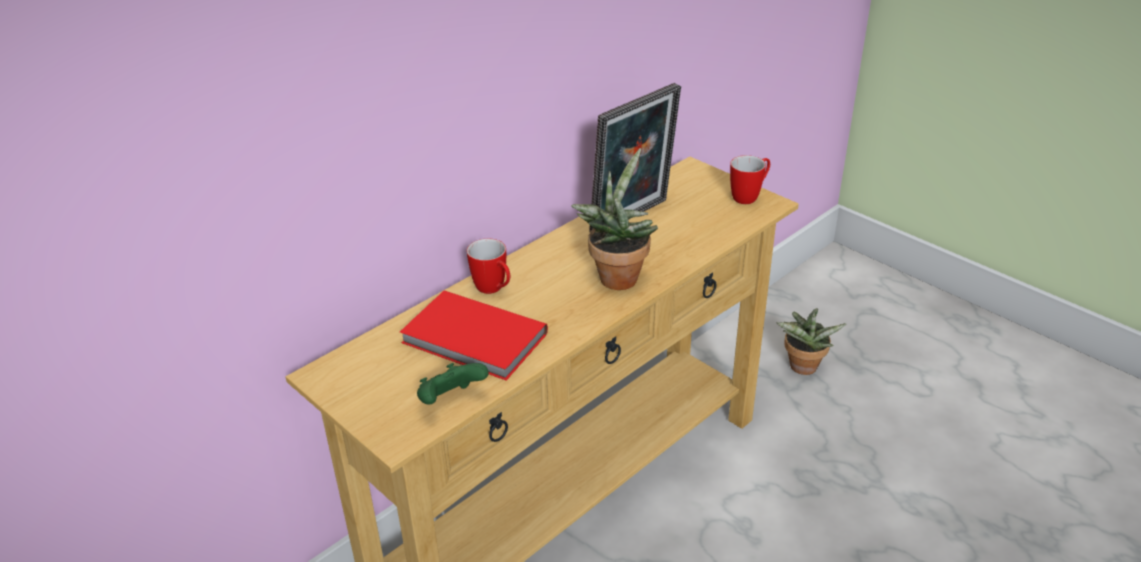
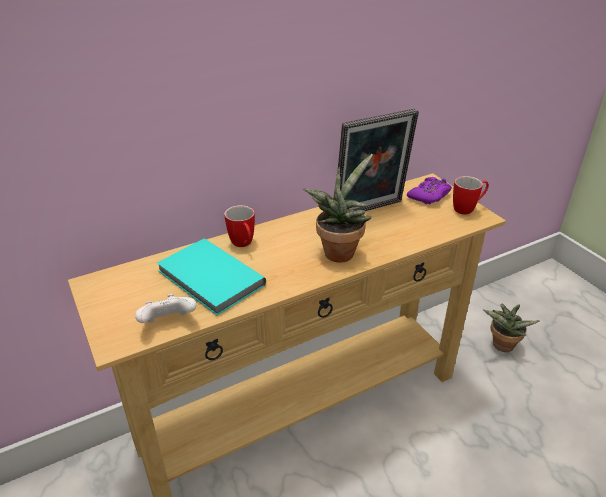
camera: 15 degrees right, 0 degrees up
red book [400,290,548,381] -> turquoise book [157,239,266,315]
green game controller [417,363,489,405] -> white game controller [135,294,196,323]
none -> purple game controller [407,177,452,204]

